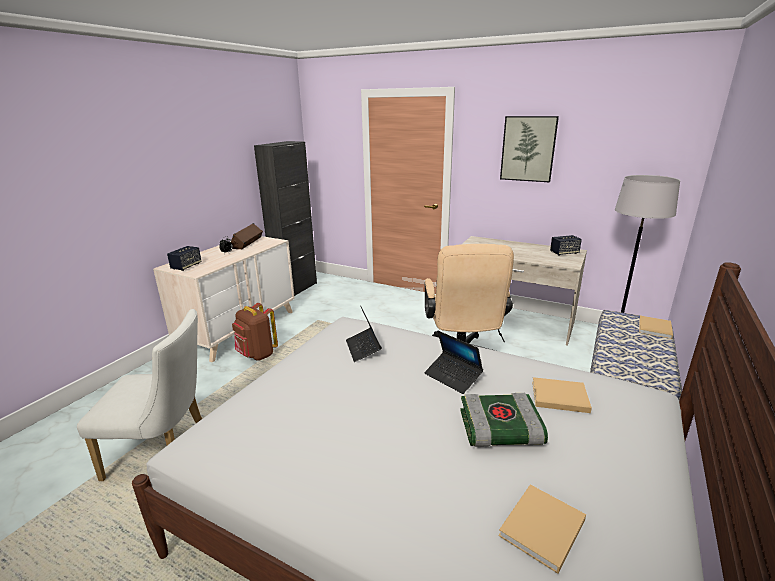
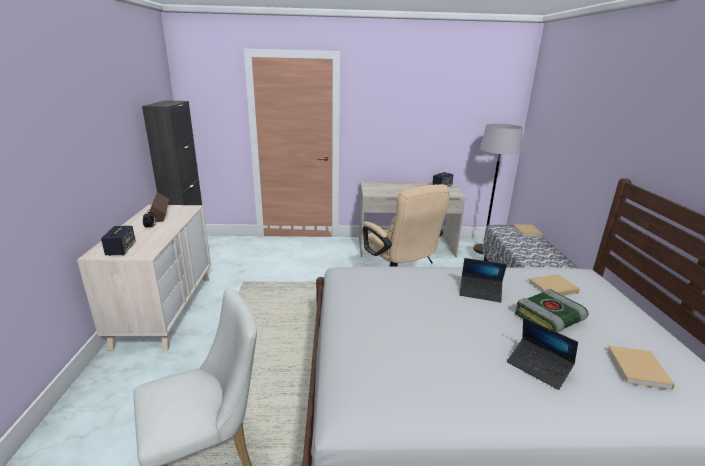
camera: 30 degrees left, 0 degrees up
brown backpack [232,303,278,361] -> none
laptop [346,307,382,362] -> laptop moved to [507,318,578,390]
picture [500,116,559,182] -> none

